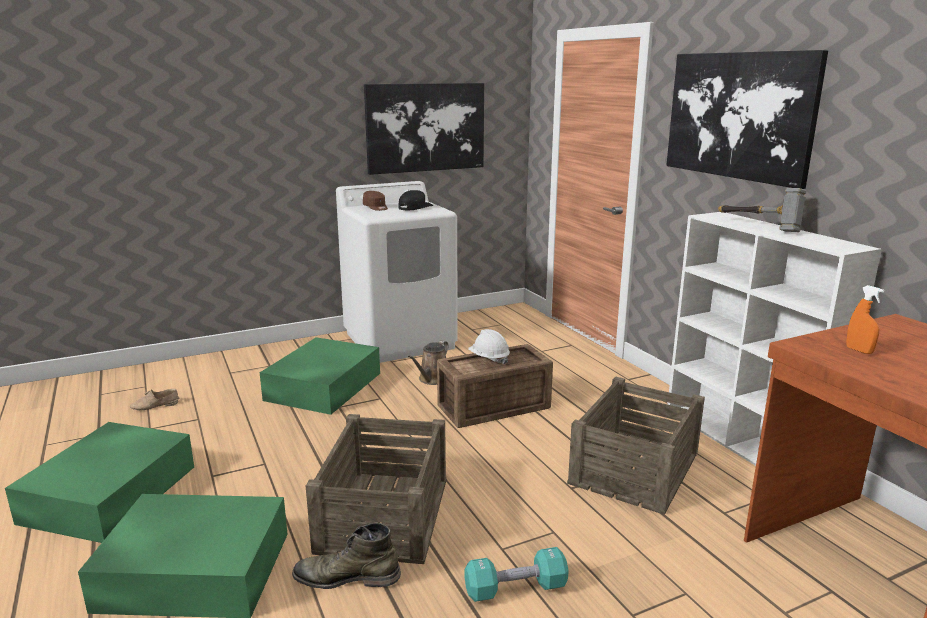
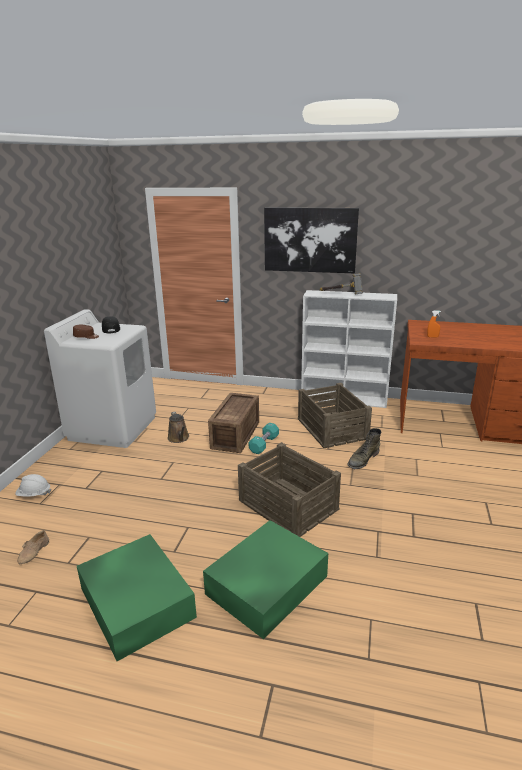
camera: 50 degrees left, 5 degrees up
green storage box [260,337,380,415] -> none
green boot [292,523,401,589] -> green boot moved to [348,428,381,469]
picture [364,83,484,175] -> none
turquoise dumbbell [465,547,569,602] -> turquoise dumbbell moved to [249,423,279,454]
white hard hat [468,329,510,365] -> white hard hat moved to [15,474,51,497]

